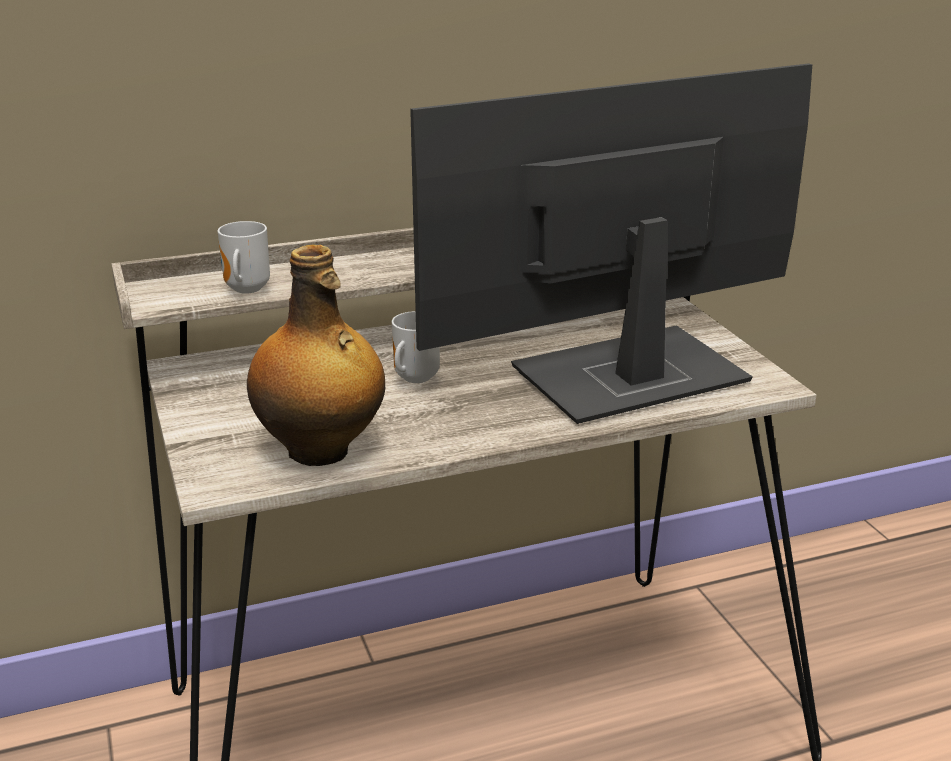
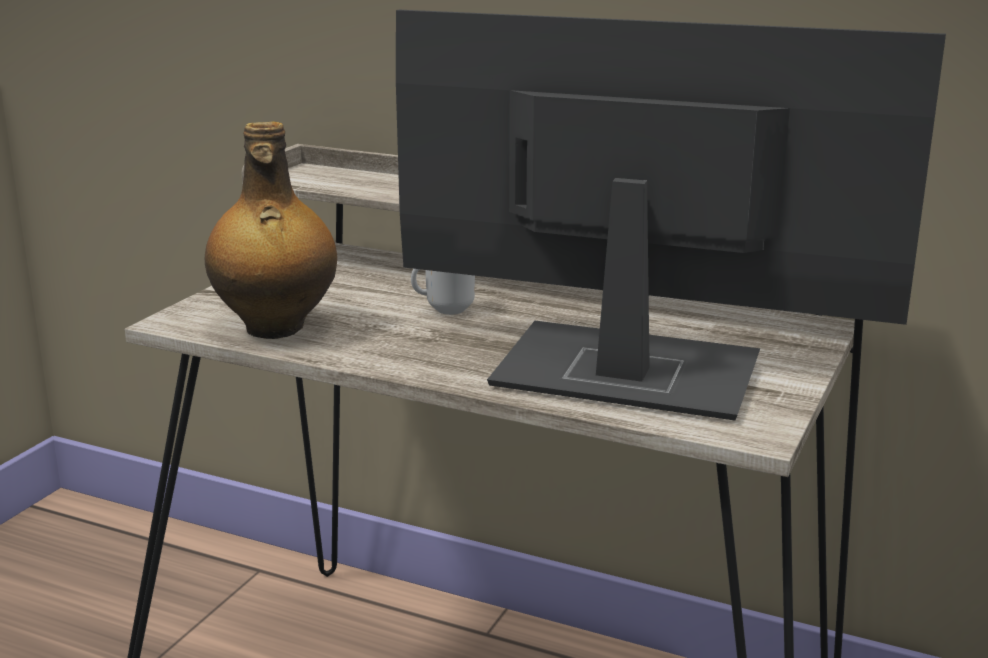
camera: 45 degrees right, 5 degrees down
mug [218,221,270,294] -> none

